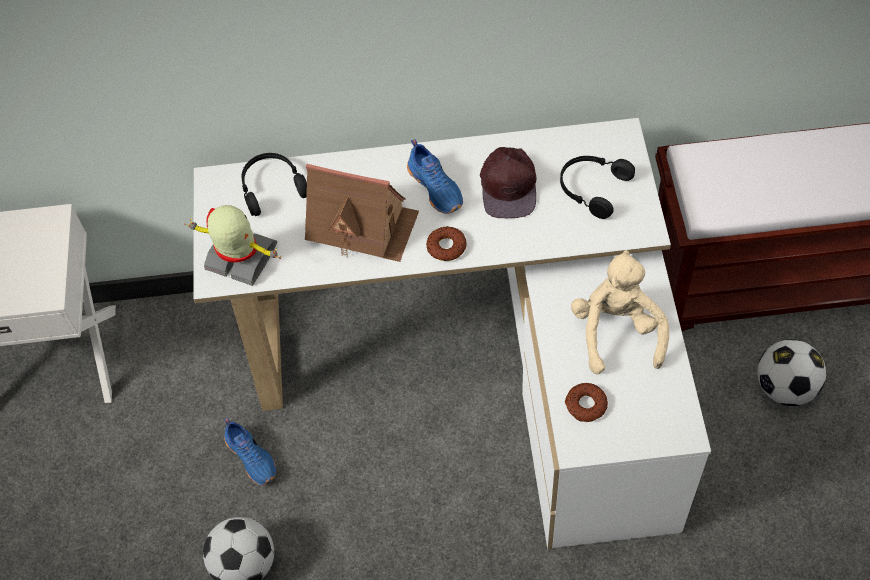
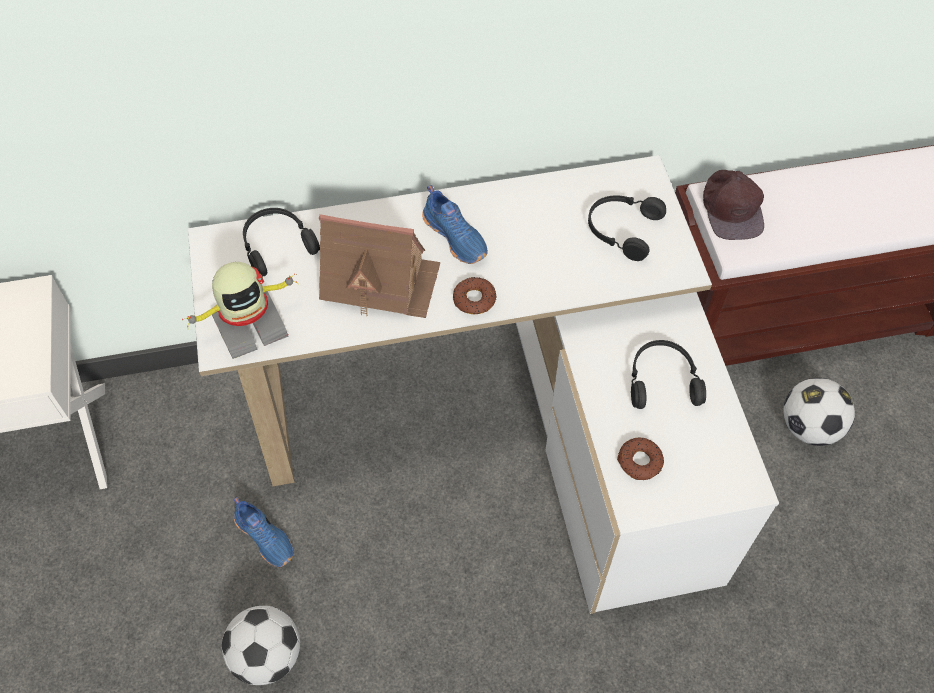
camera: 10 degrees left, 0 degrees up
toy robot [189,205,282,286] -> toy robot turned 135 degrees clockwise [182,262,298,359]
brown cap [480,147,537,218] -> brown cap moved to [703,170,764,240]
beige plush toy [571,250,669,374] -> black headphones [631,340,706,409]

